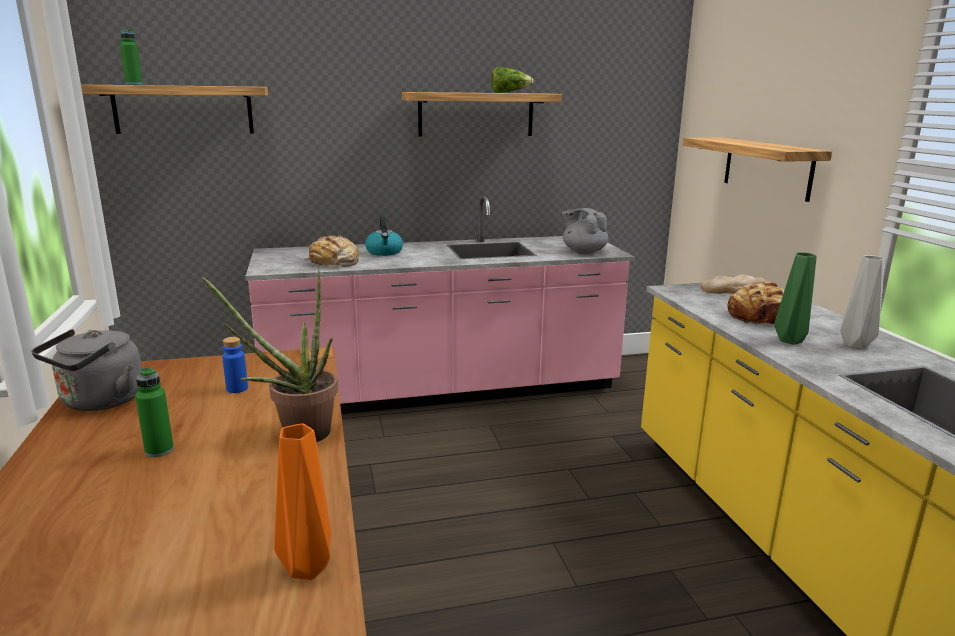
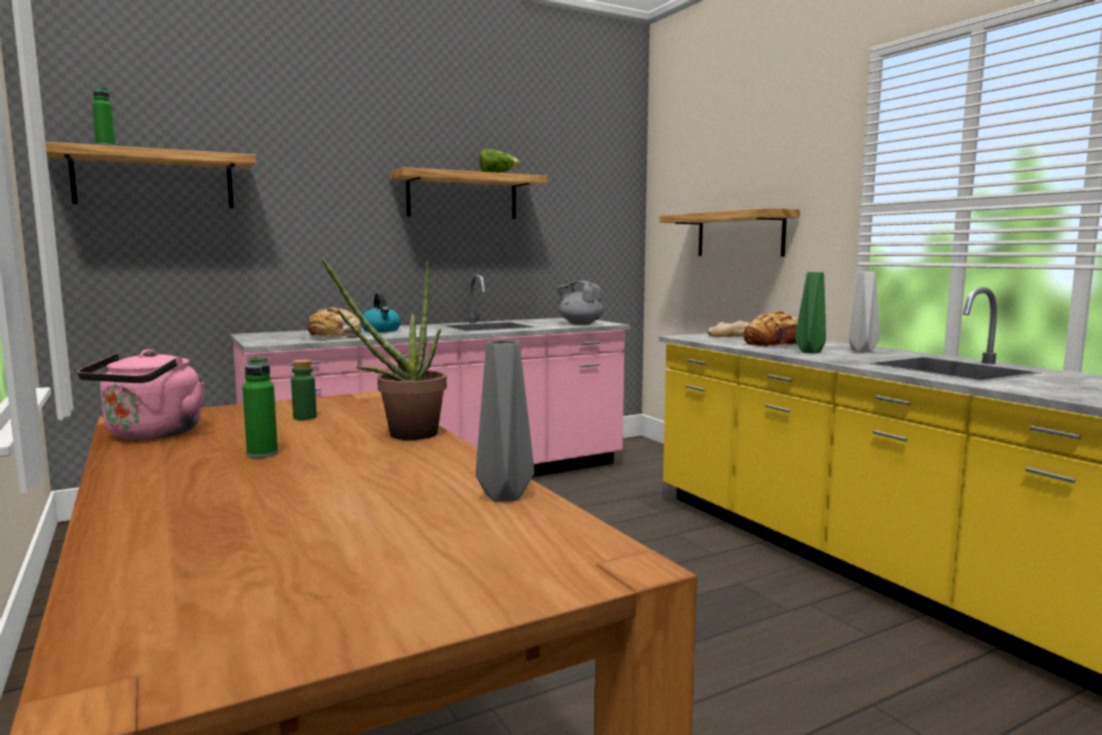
camera: 15 degrees left, 10 degrees down
grey kettle [31,329,142,411] -> pink kettle [77,349,206,440]
blue bottle [222,337,248,393] -> green bottle [291,360,317,420]
orange vase [274,423,331,580] -> grey vase [476,340,534,502]

